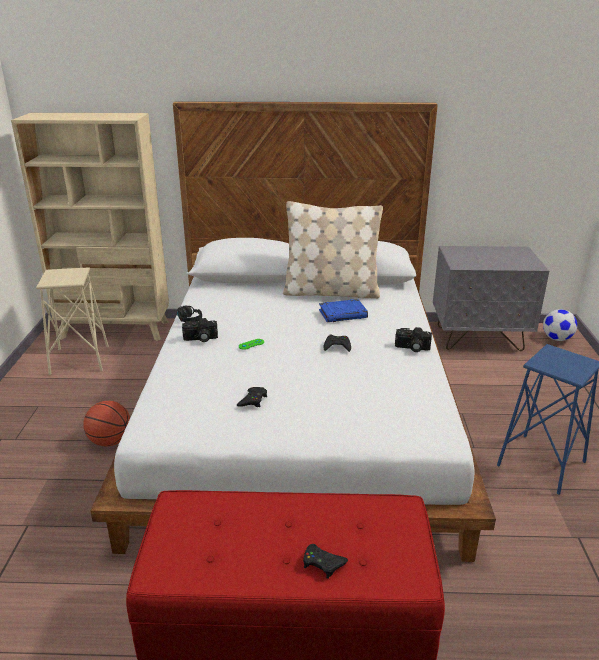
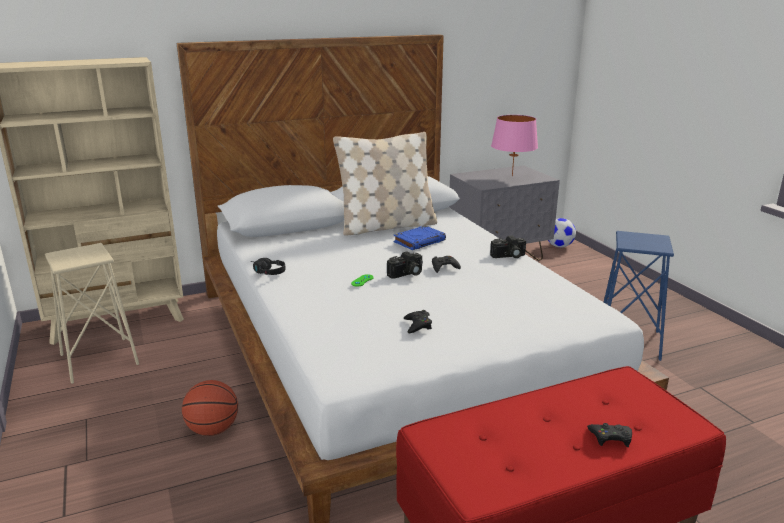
camera: 25 degrees left, 5 degrees down
camera [182,318,218,342] -> camera moved to [387,251,423,279]
none -> pink table lamp [491,115,538,176]

